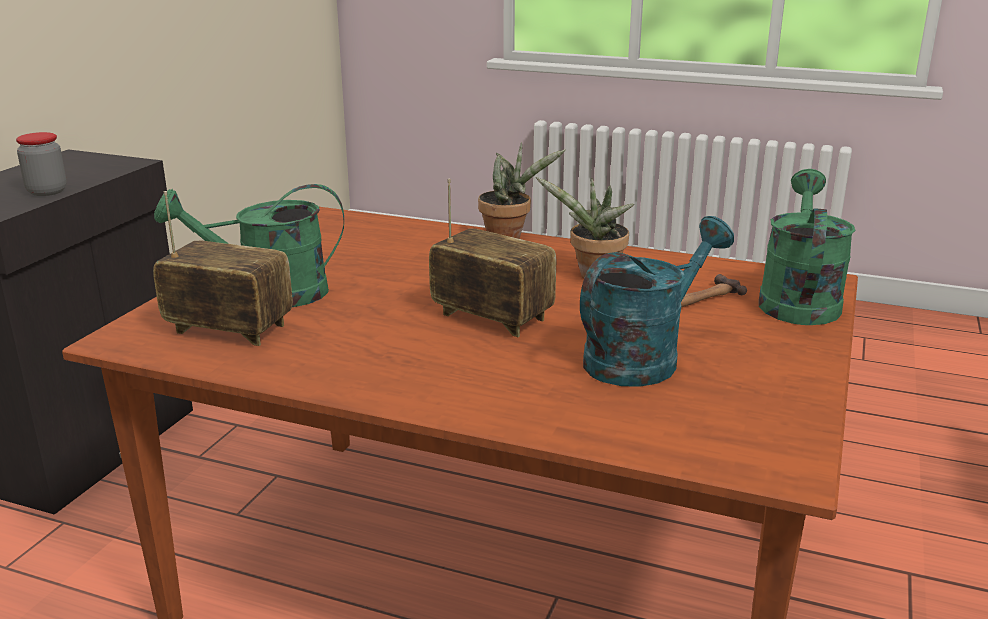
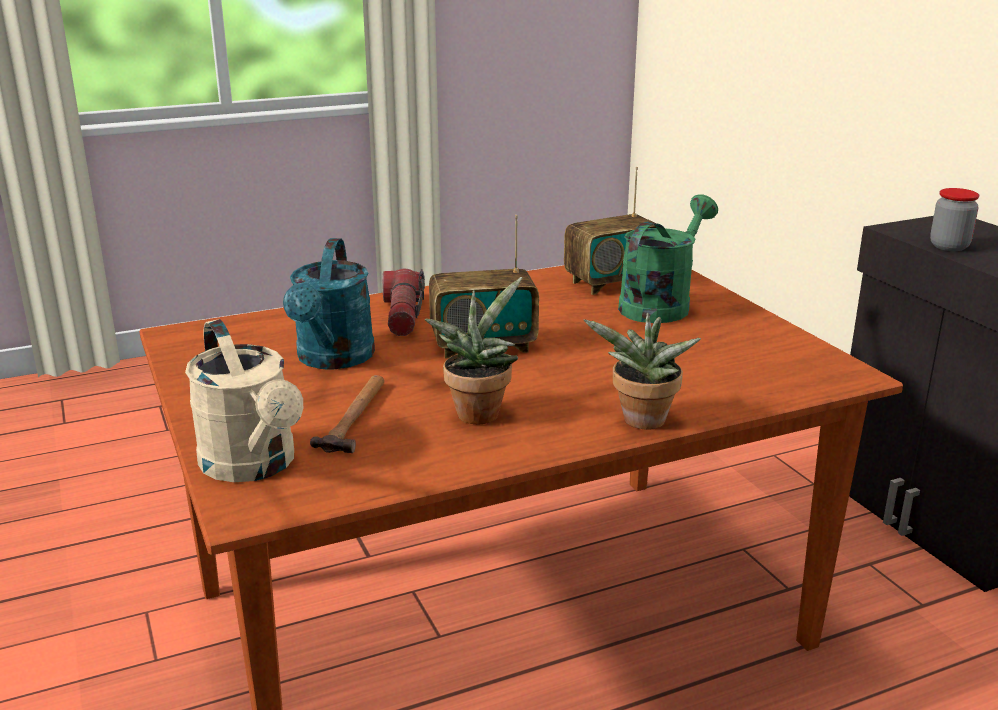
camera: 135 degrees right, 0 degrees up
green watering can [759,169,855,325] -> beige watering can [185,319,303,482]
none -> flashlight [382,269,425,336]

